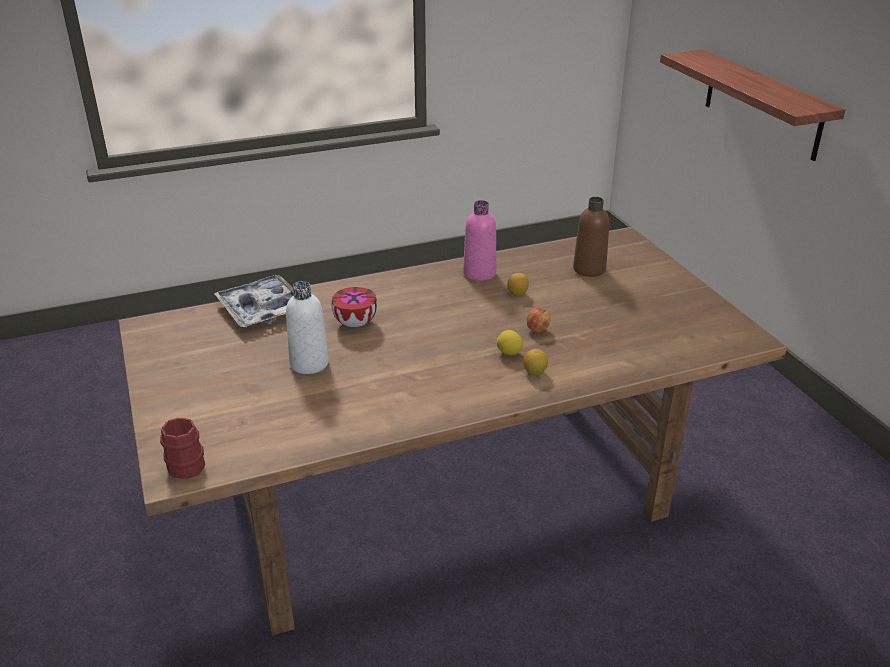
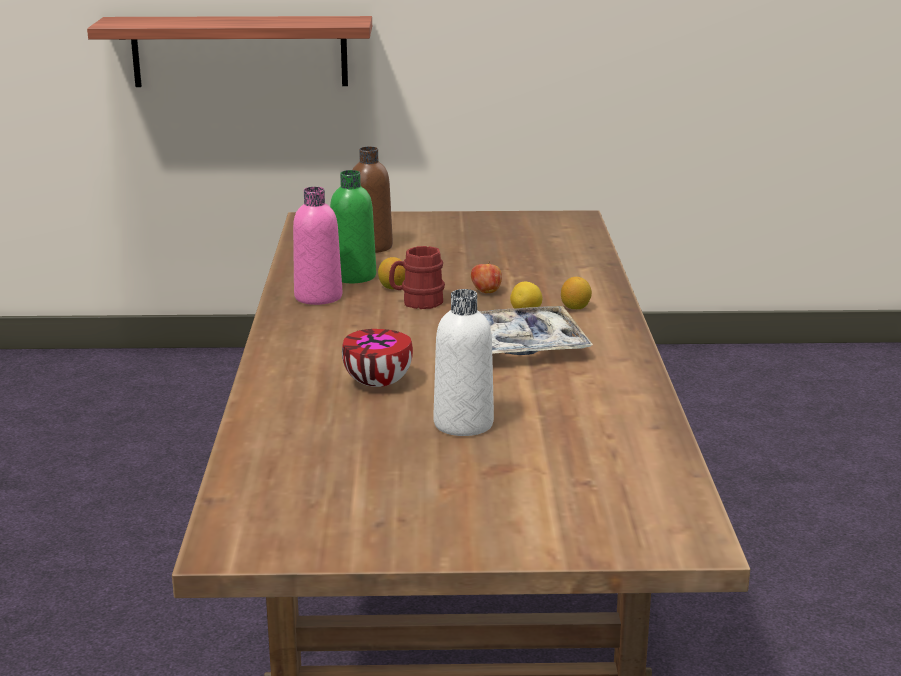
camera: 70 degrees left, 10 degrees down
red mug [160,418,205,479] -> red mug moved to [389,246,445,309]
tray [214,275,294,327] -> tray moved to [479,306,593,355]
none -> green bottle [330,170,376,283]

